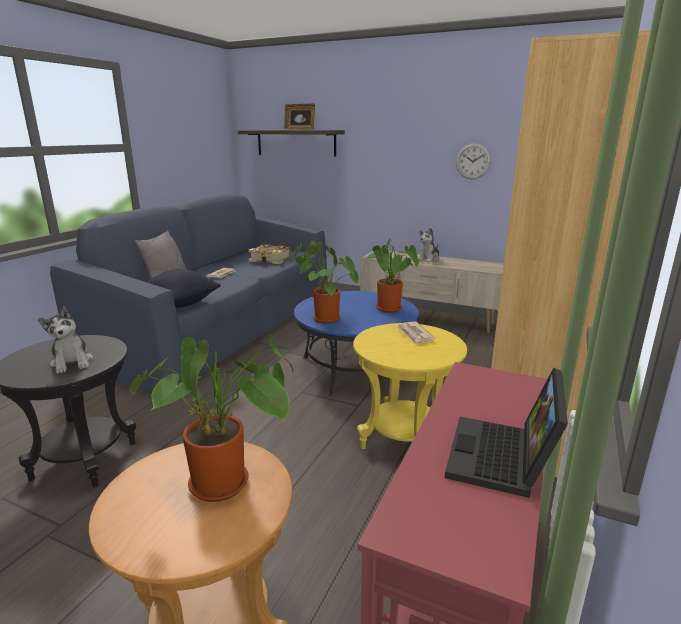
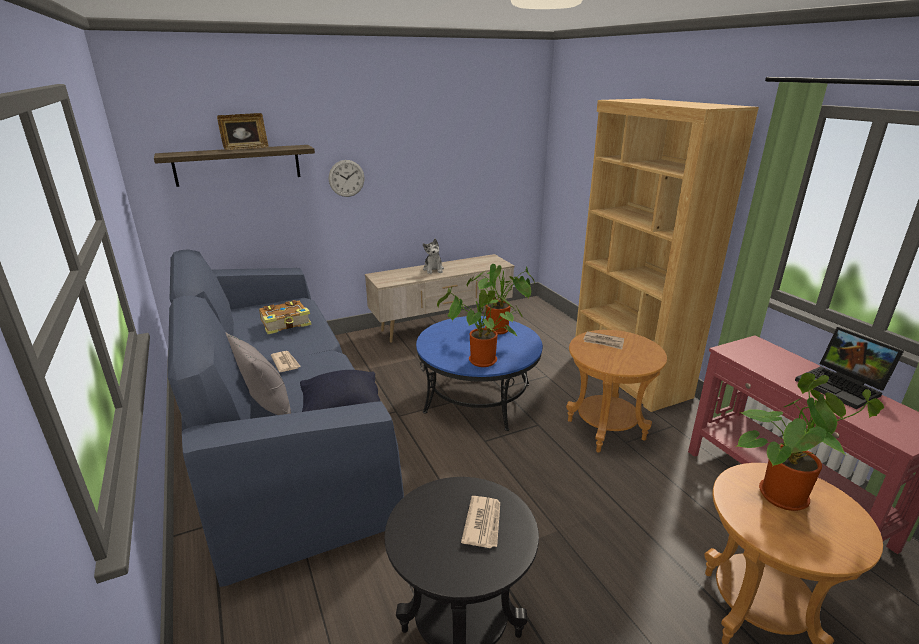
camera: 50 degrees left, 5 degrees up
plush toy [38,306,93,374] -> newspaper [461,496,500,548]
yellow side table [353,323,467,449] -> brown side table [566,330,667,452]
wall clock [456,143,491,179] -> wall clock moved to [329,160,365,197]

